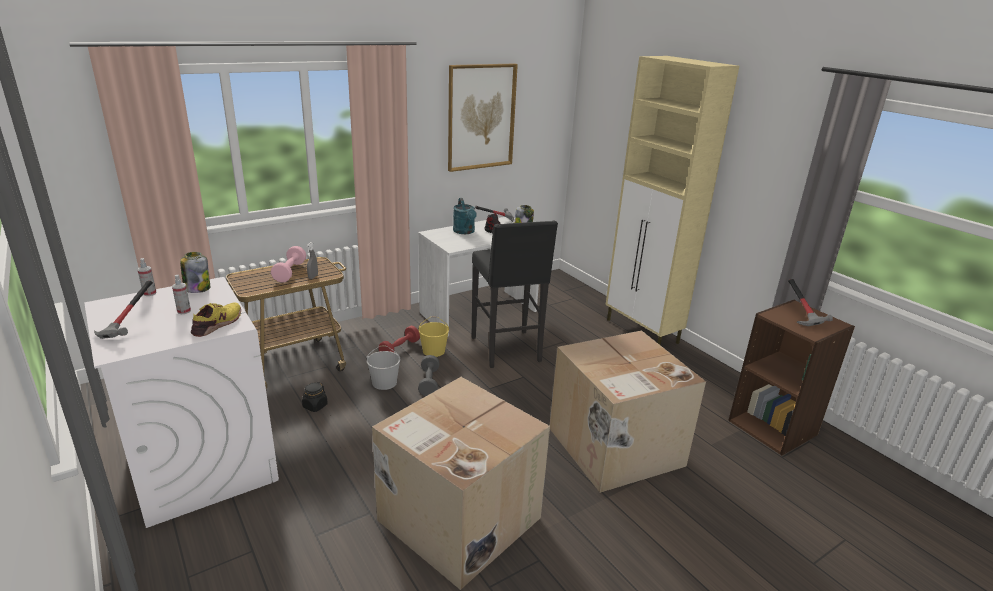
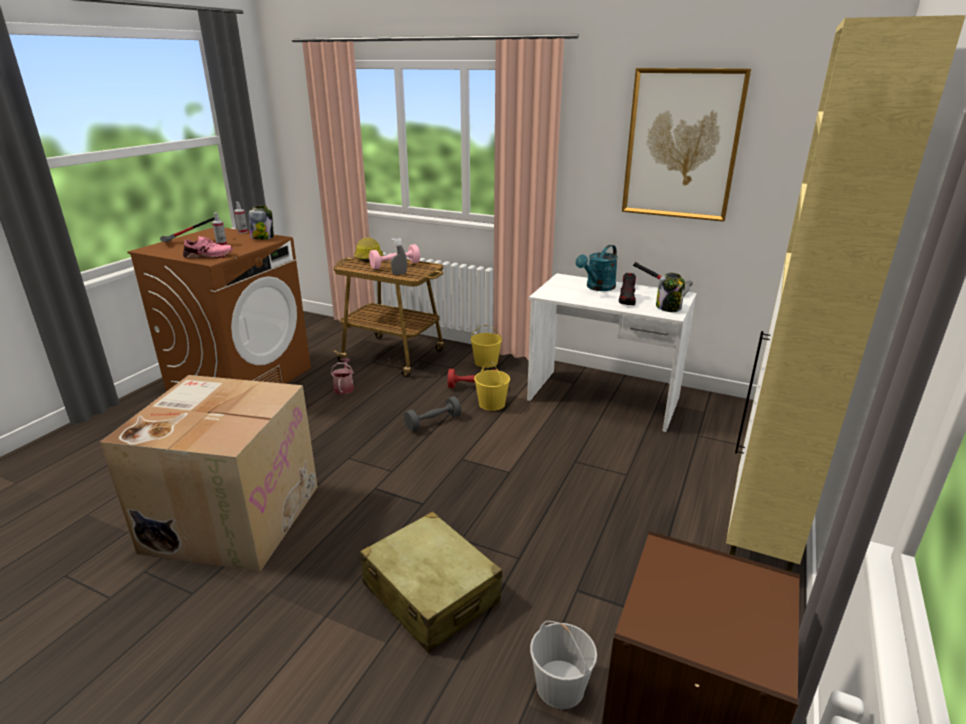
camera: 60 degrees right, 0 degrees up
white washing machine [84,277,279,528] -> brown washing machine [127,228,311,392]
yellow shoe [191,302,241,337] -> pink shoe [183,236,233,259]
black jar [302,382,328,412] -> watering can [331,358,354,394]
white bucket [367,345,400,390] -> white bucket moved to [530,621,597,709]
black stool [472,221,558,368] -> none
cardboard box [549,331,706,493] -> beige suitcase [360,511,502,653]
hammer [788,279,833,326] -> none
none -> hard hat [354,237,383,262]
none -> yellow bucket [471,325,502,368]

